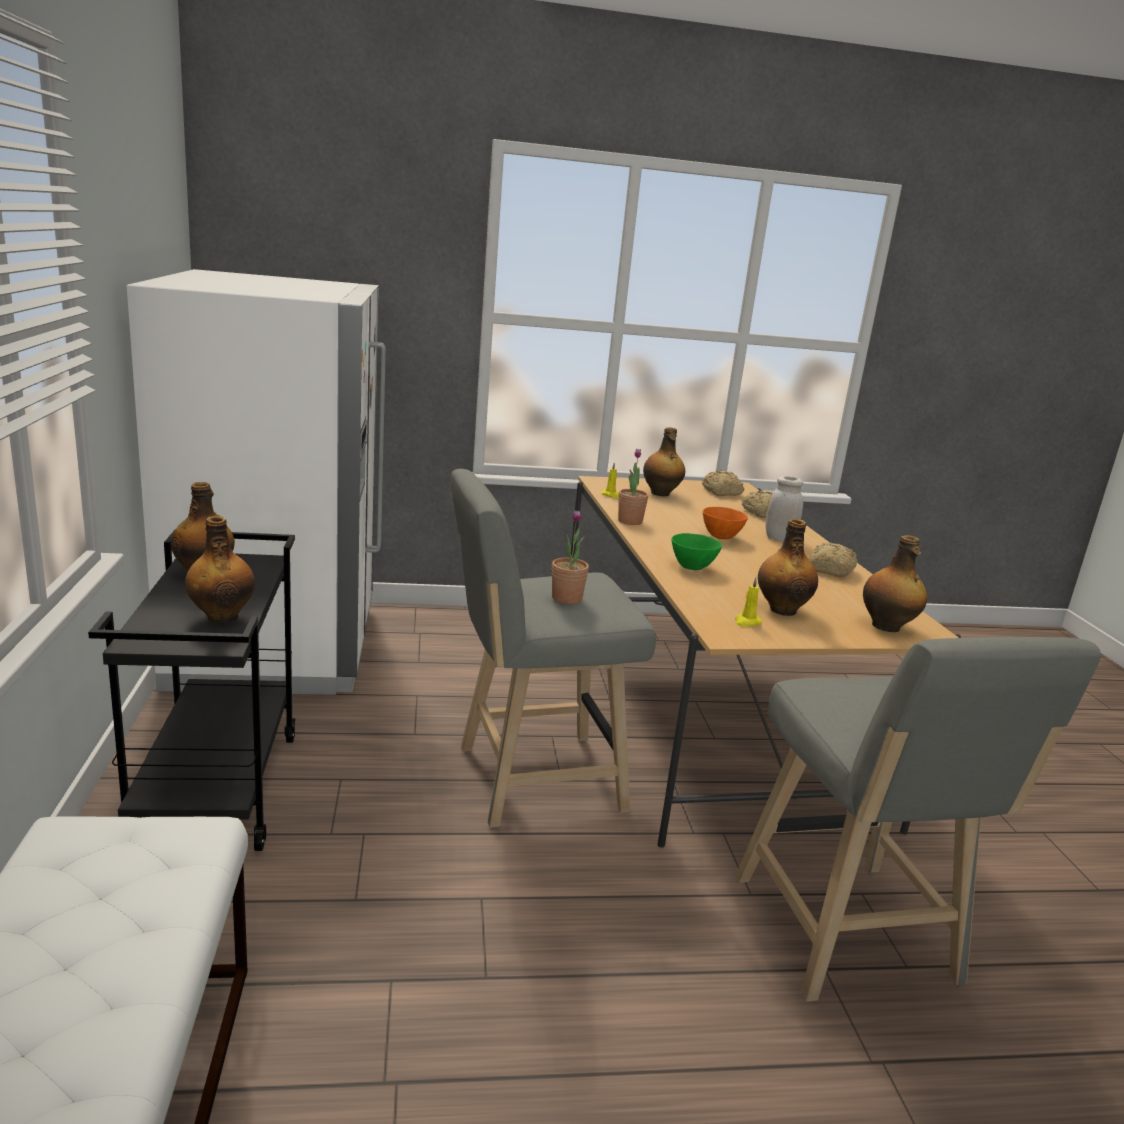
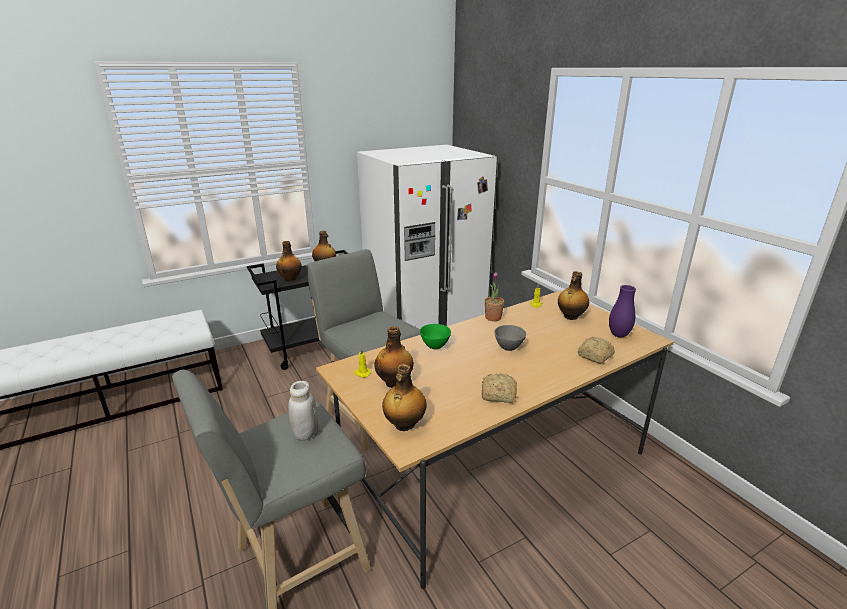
camera: 70 degrees right, 5 degrees up
potted plant [552,510,589,604] -> none
bread [702,470,744,496] -> purple vase [609,285,636,337]
orange bowl [703,507,748,539] -> grey bowl [494,325,526,351]
white jar [766,476,803,541] -> white jar moved to [288,381,317,441]

